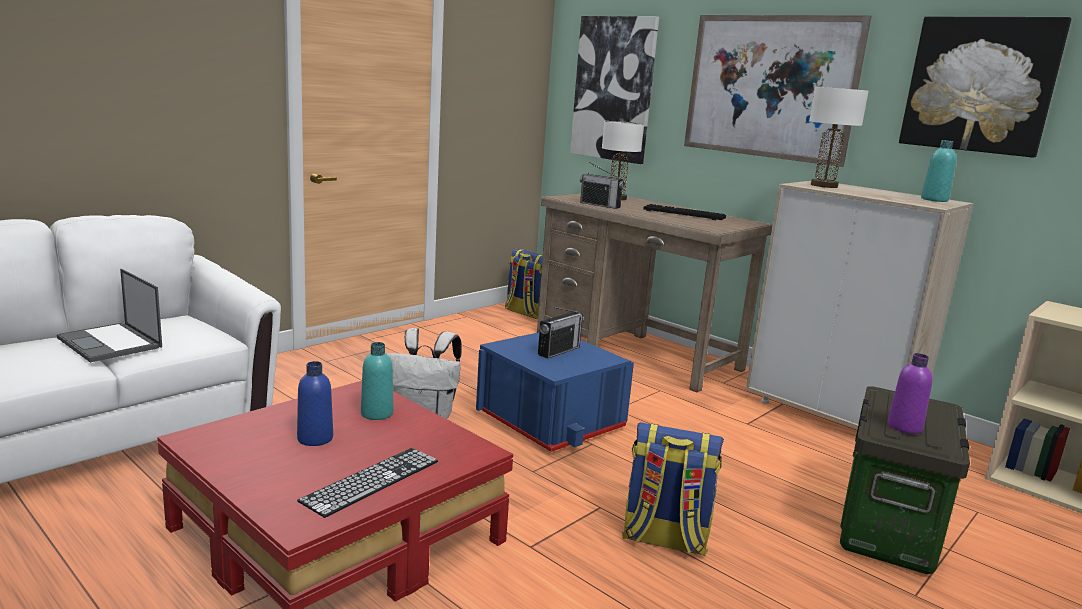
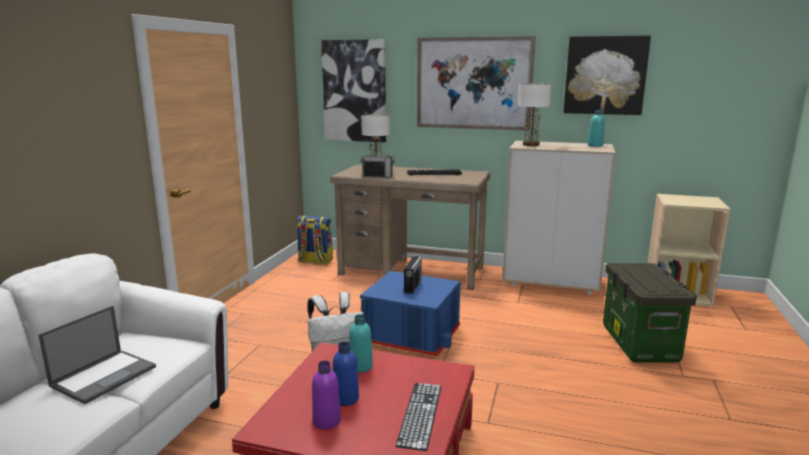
camera: 25 degrees left, 0 degrees up
laptop [57,269,162,362] -> laptop turned 75 degrees counterclockwise [38,306,156,404]
backpack [622,422,724,556] -> none
purple bottle [888,353,933,434] -> purple bottle moved to [312,361,341,429]

